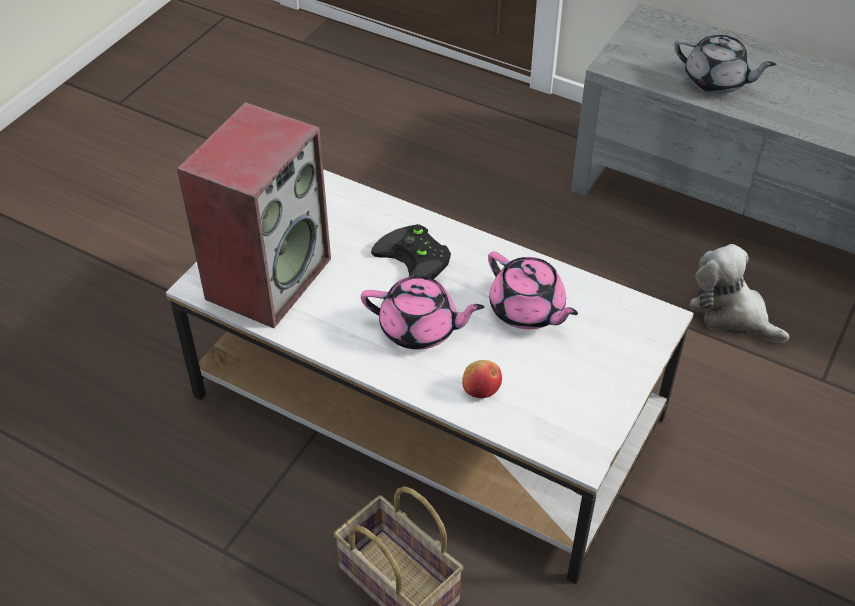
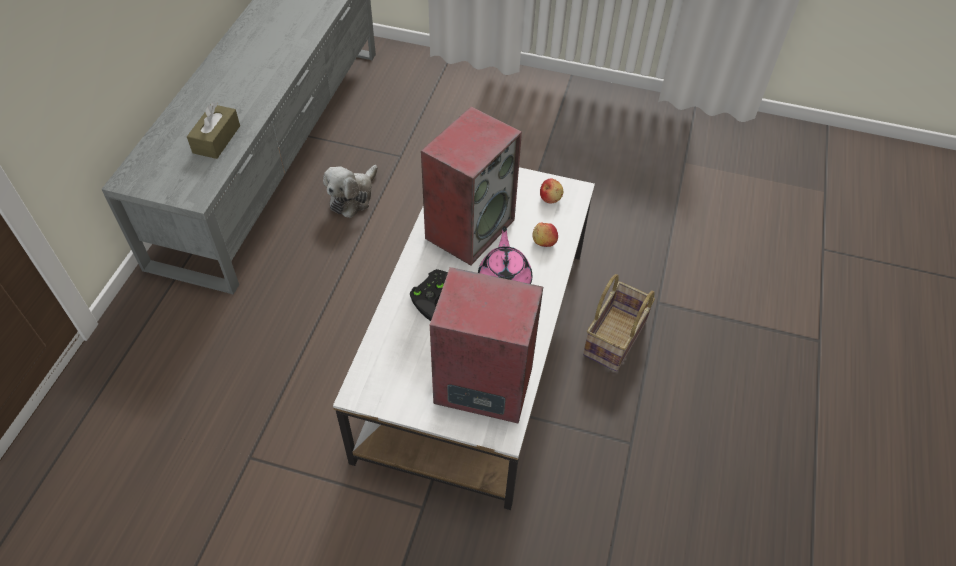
camera: 105 degrees left, 5 degrees up
pink teapot [488,251,578,329] -> speaker [421,106,522,265]
grey teapot [674,35,777,94] -> brown tissue box [187,102,240,159]
none -> apple [540,179,563,203]

